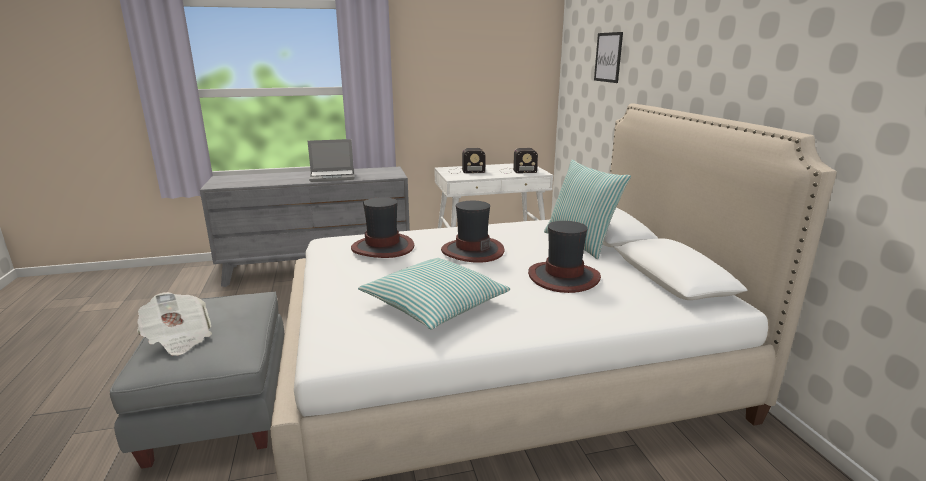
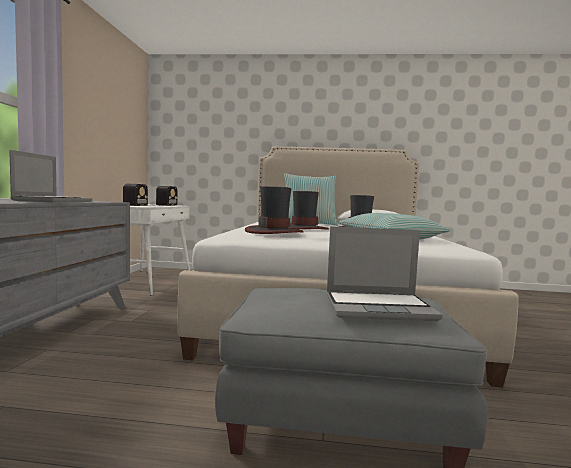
camera: 70 degrees left, 15 degrees down
newspaper [137,292,212,356] -> laptop [327,226,442,321]
picture [594,32,623,83] -> none

